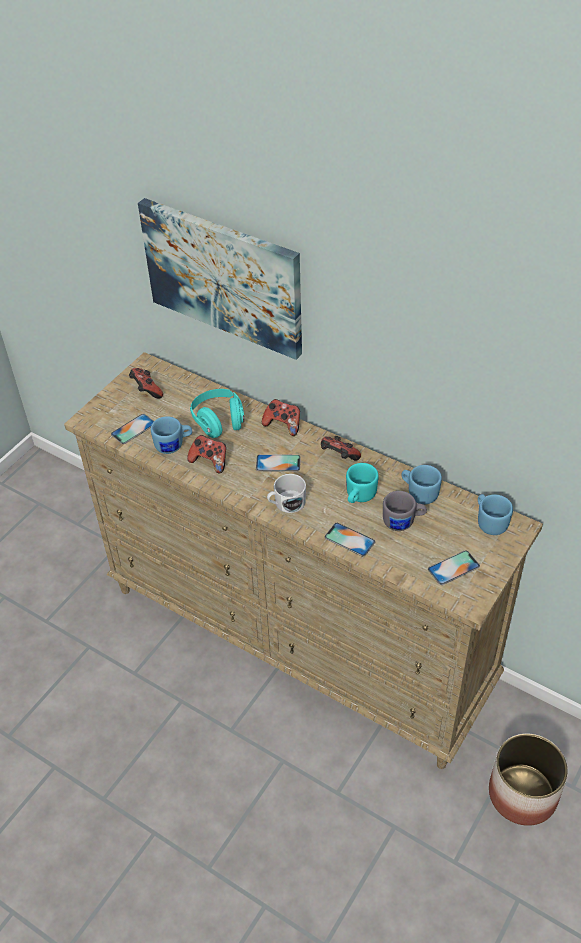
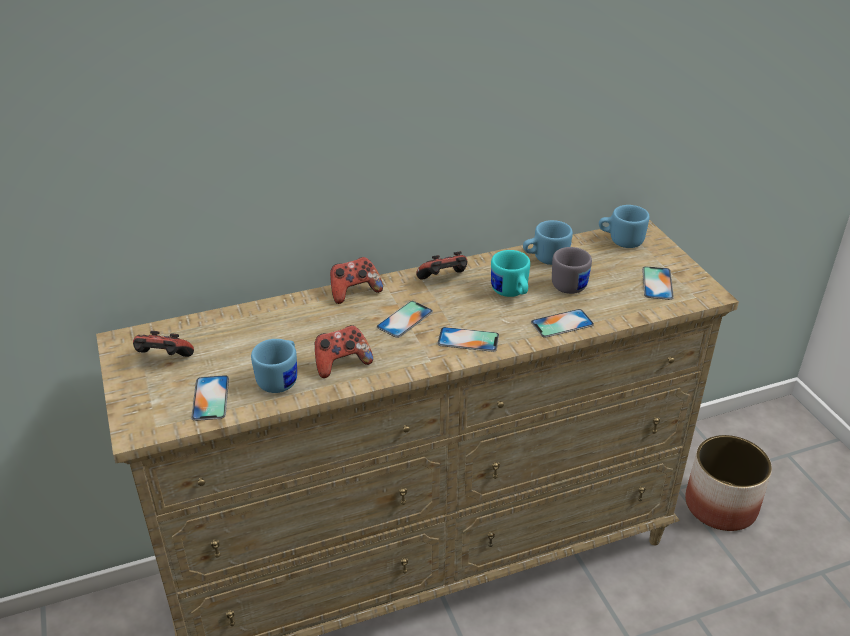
camera: 55 degrees left, 10 degrees down
picture [138,198,302,360] -> none
turquoise headphones [190,389,245,438] -> none
white mug [267,474,306,513] -> phone [437,327,499,352]

